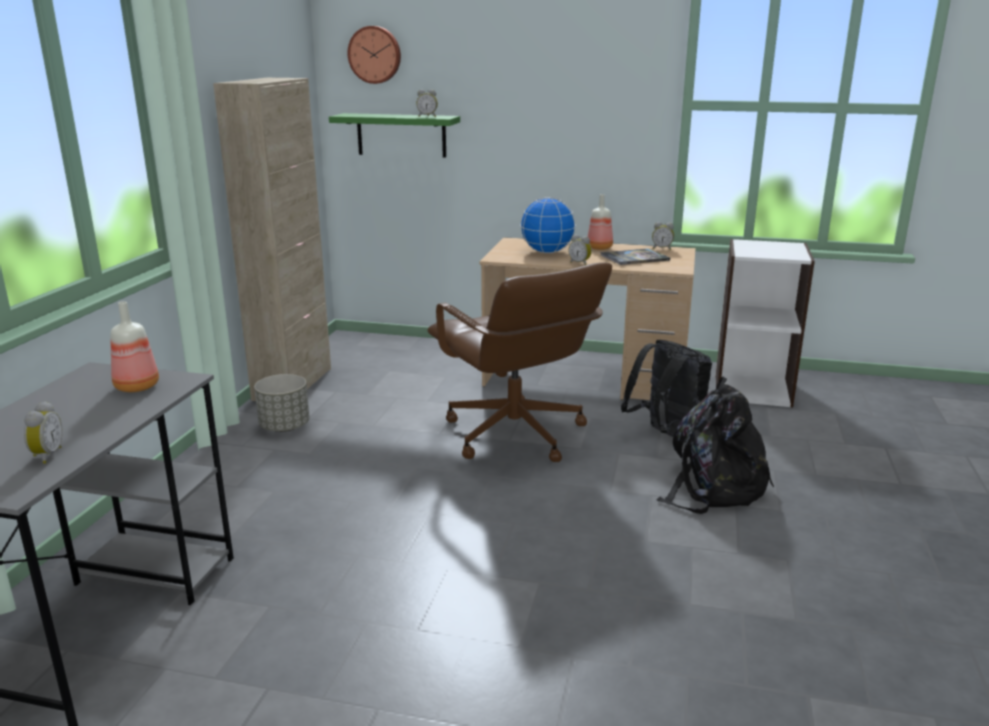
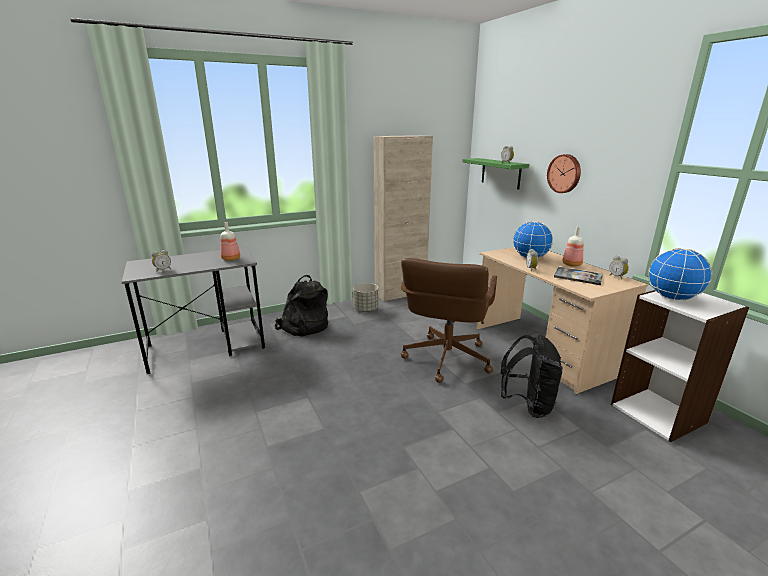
camera: 50 degrees right, 0 degrees up
wall clock [347,26,401,84] -> wall clock moved to [547,154,581,193]
black backpack [656,377,774,514] -> black backpack moved to [275,275,328,336]
none -> globe [648,248,712,301]

